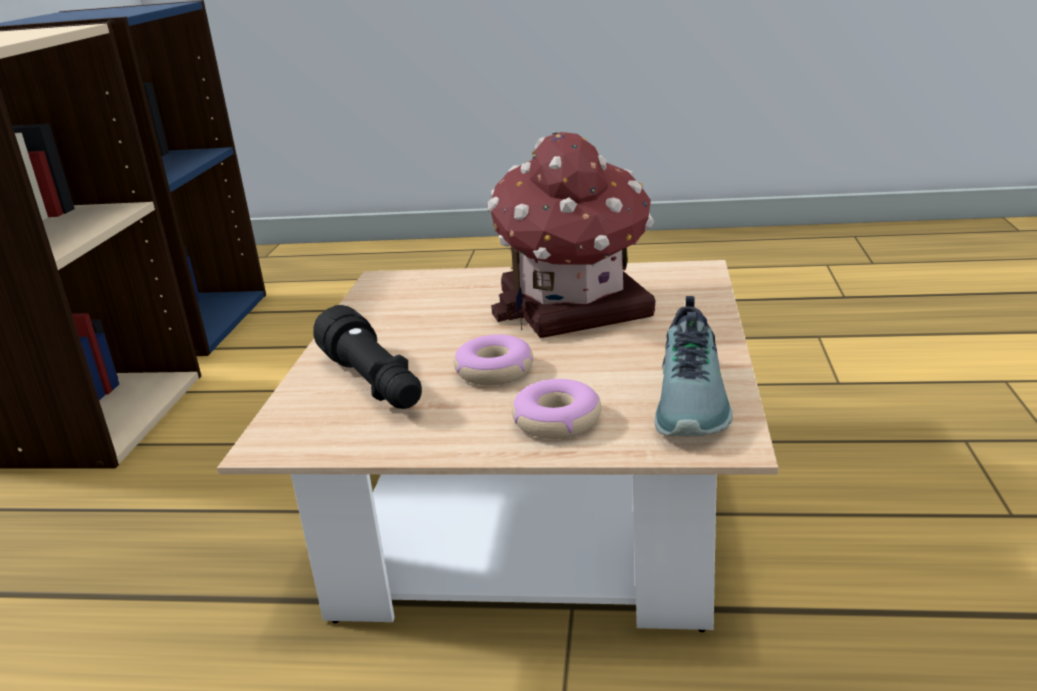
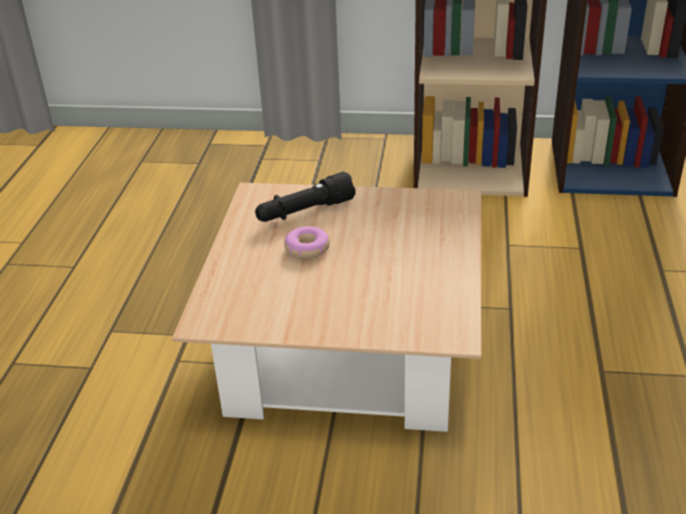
camera: 90 degrees right, 10 degrees up
toy house [488,132,656,338] -> none
donut [512,379,601,439] -> none
shoe [655,296,733,437] -> none

